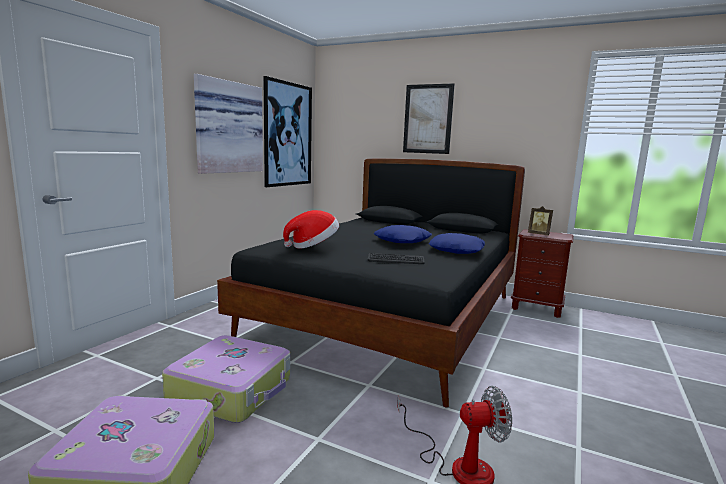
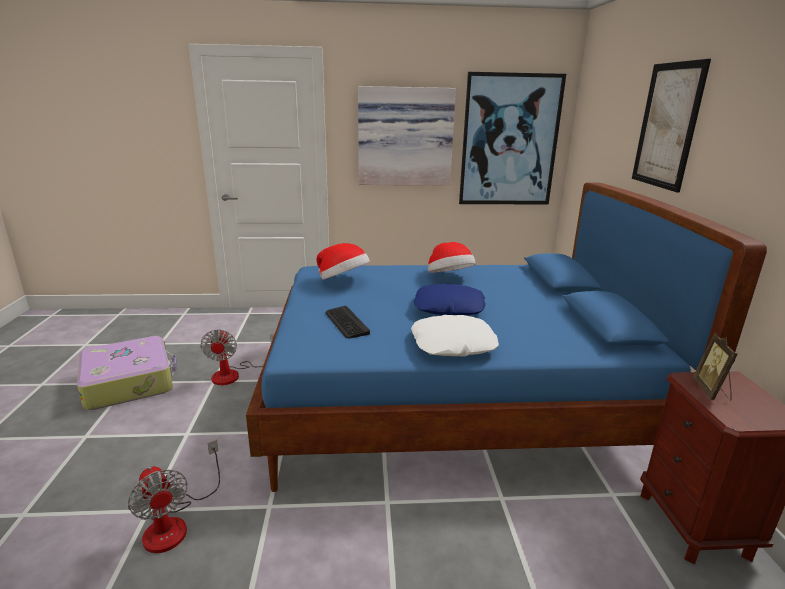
camera: 60 degrees right, 10 degrees up
suitcase [162,335,290,423] -> fan [200,329,274,385]
black bed [217,159,525,408] -> blue bed [246,182,767,492]
blue pillow [429,233,485,254] -> white pillow [411,315,499,357]
none -> hat [428,242,476,273]

